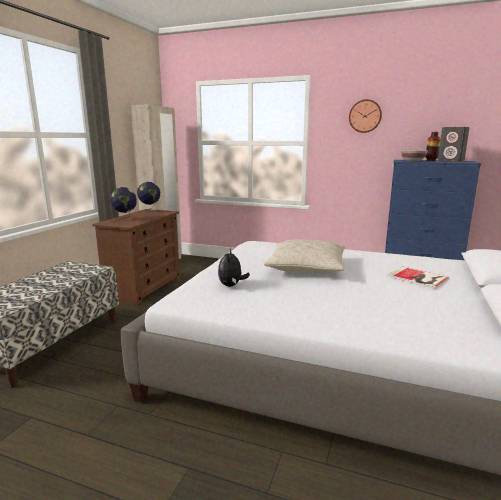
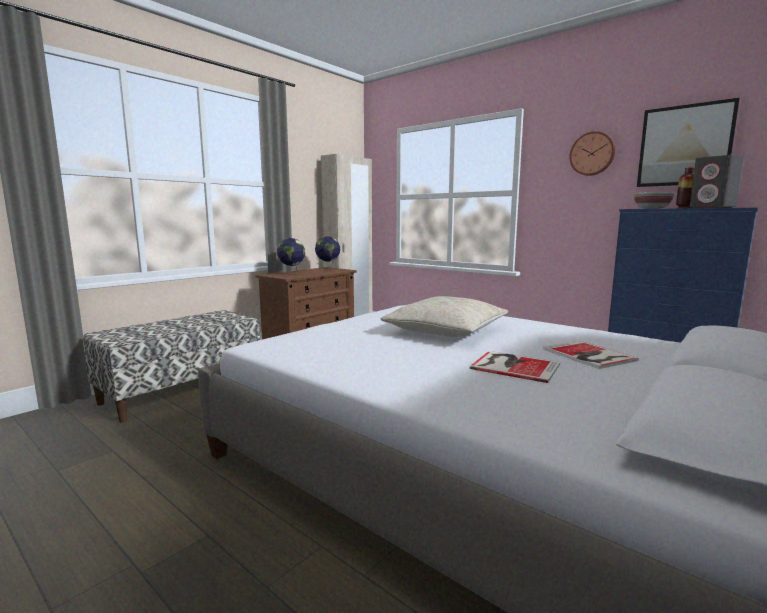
camera: 20 degrees right, 5 degrees down
plush toy [218,249,250,287] -> none
none -> book [469,351,560,383]
none -> picture [637,98,740,187]

